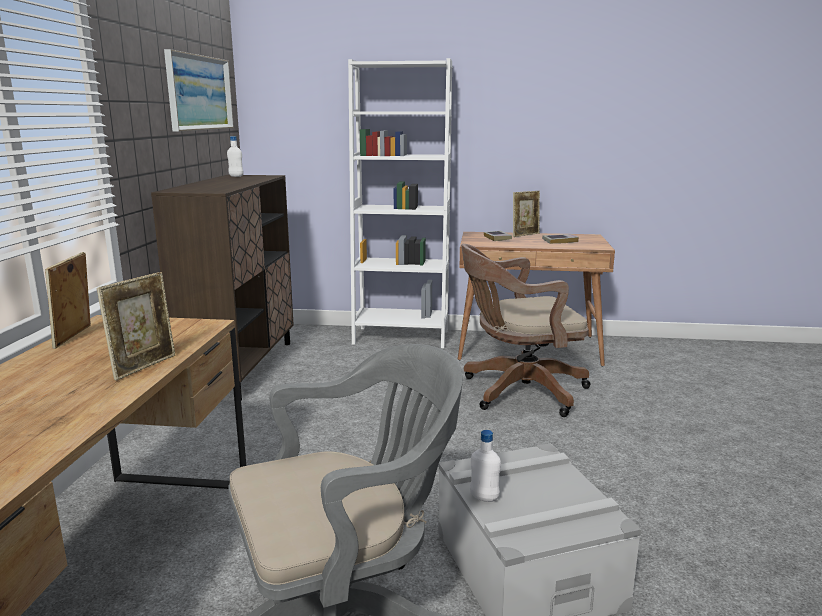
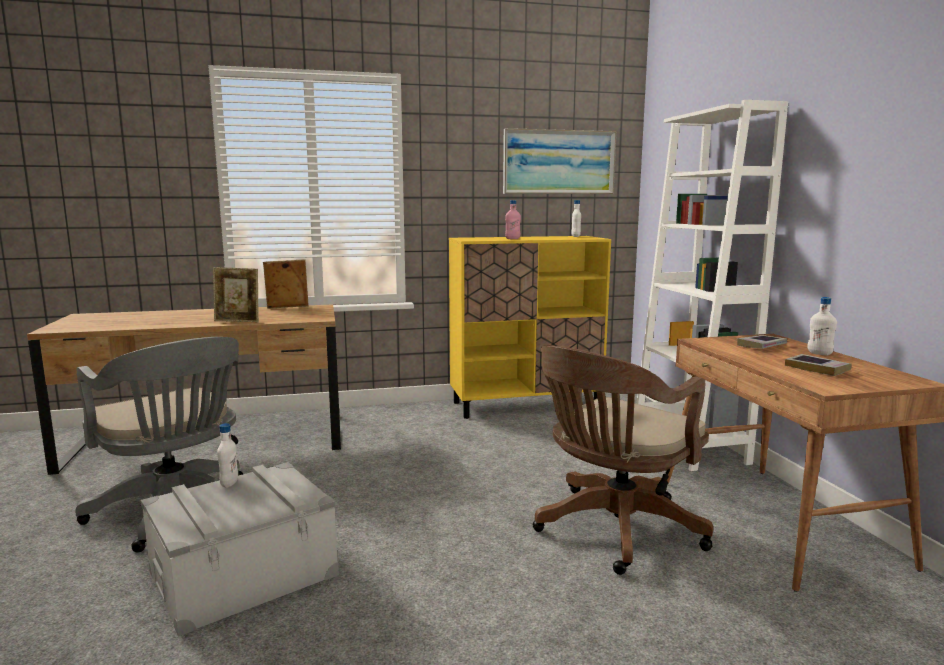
camera: 70 degrees right, 5 degrees down
brown cabinet [151,175,294,400] -> yellow cabinet [449,236,611,419]
brown office chair [461,244,591,417] -> brown office chair turned 105 degrees counterclockwise [533,346,713,575]
picture frame [513,191,540,237] -> white bottle [807,297,837,355]
none -> pink bottle [505,200,521,239]

